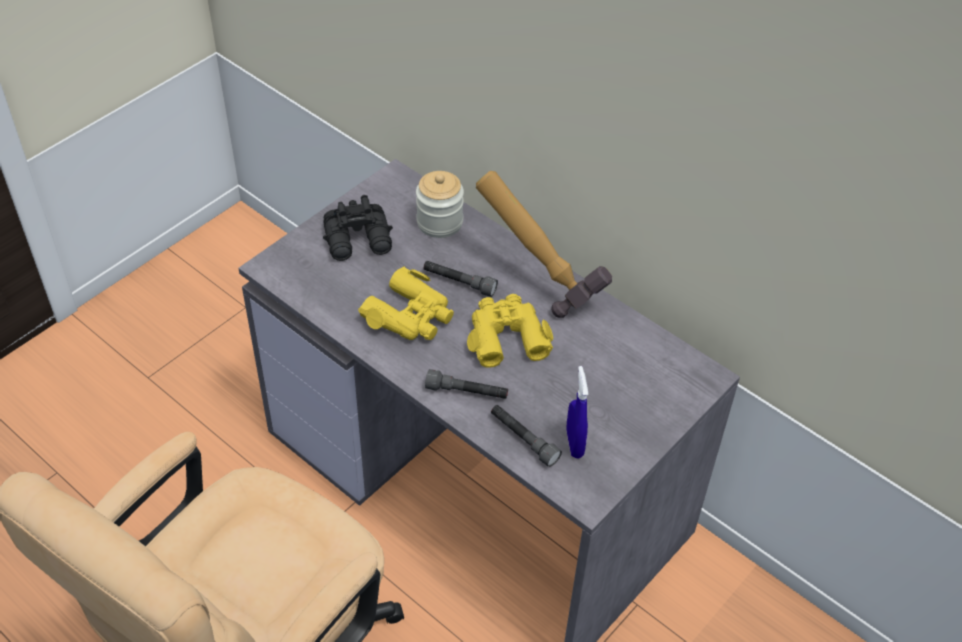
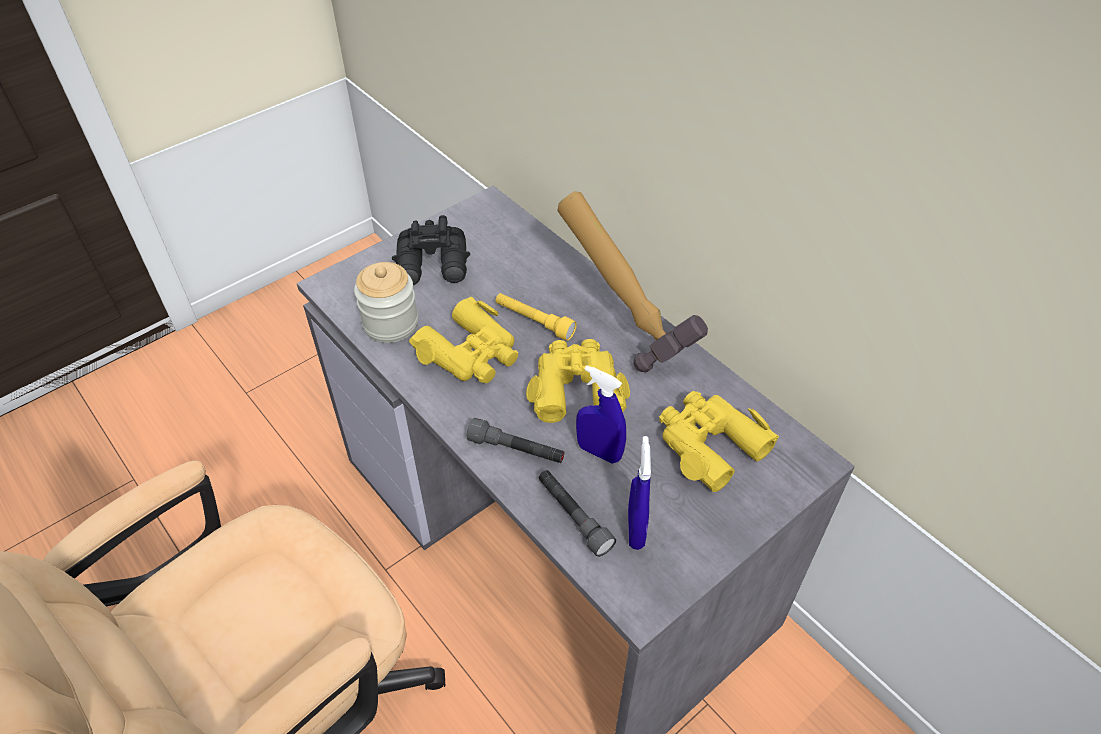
camera: 10 degrees right, 0 degrees up
jar [416,171,464,238] -> jar moved to [354,262,418,343]
grey flashlight [423,261,498,297] -> yellow flashlight [496,293,577,341]
none -> blue spray bottle [576,365,626,464]
none -> yellow binoculars [659,391,779,492]

